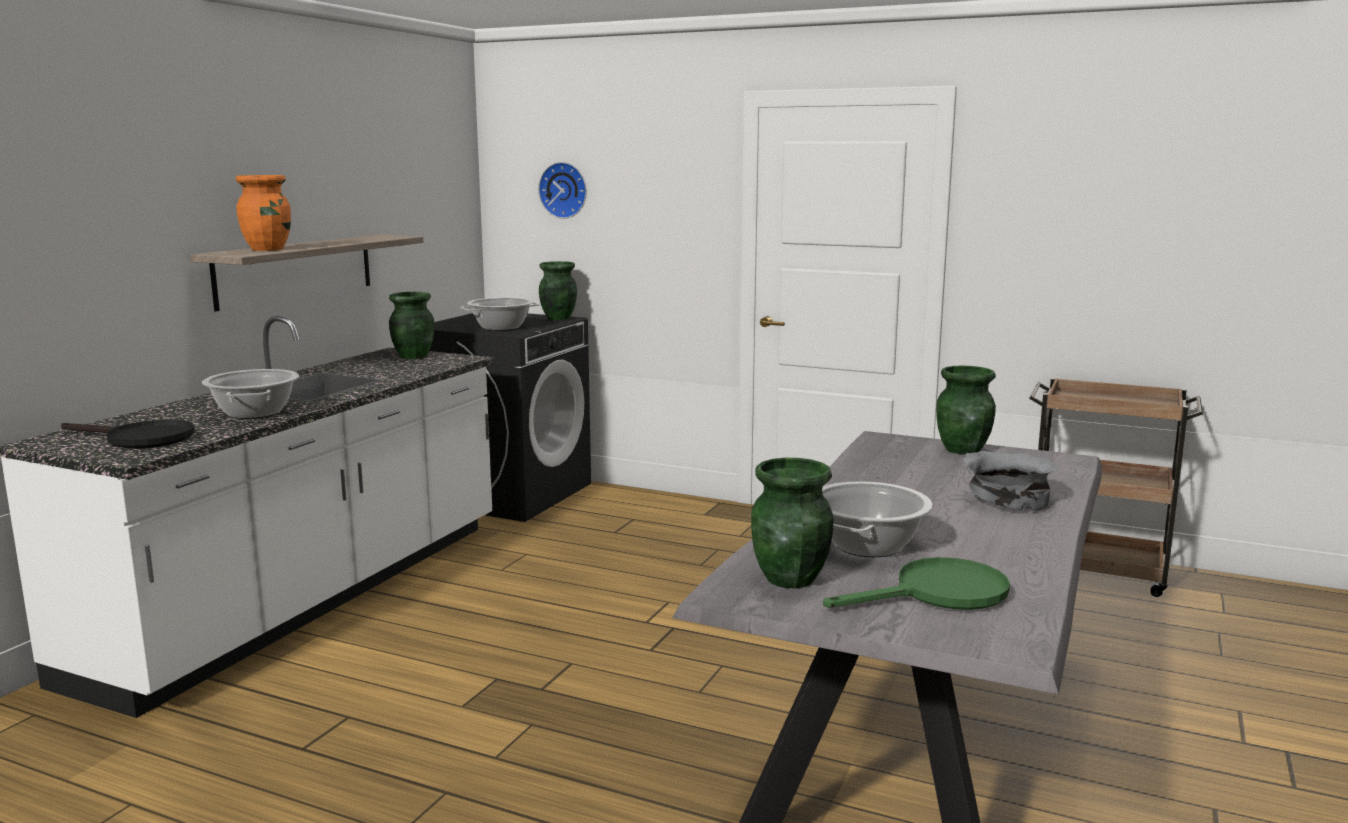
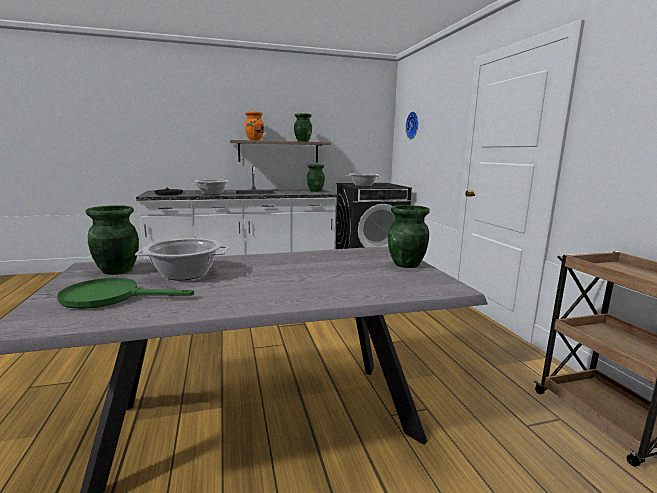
camera: 50 degrees right, 0 degrees up
green vase [539,261,577,320] -> green vase moved to [294,113,312,142]
green frying pan [823,557,1010,610] -> green frying pan turned 150 degrees clockwise [57,278,194,309]
grey bowl [963,451,1059,511] -> none

